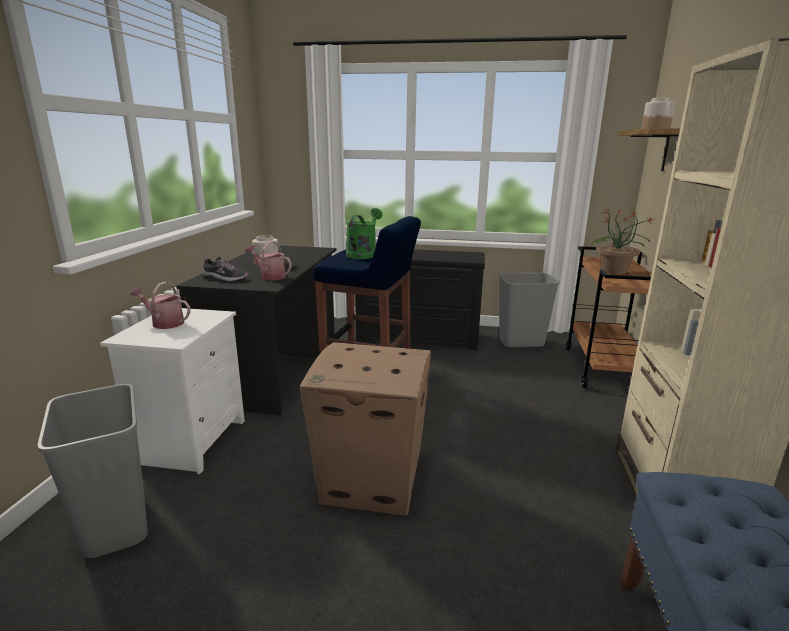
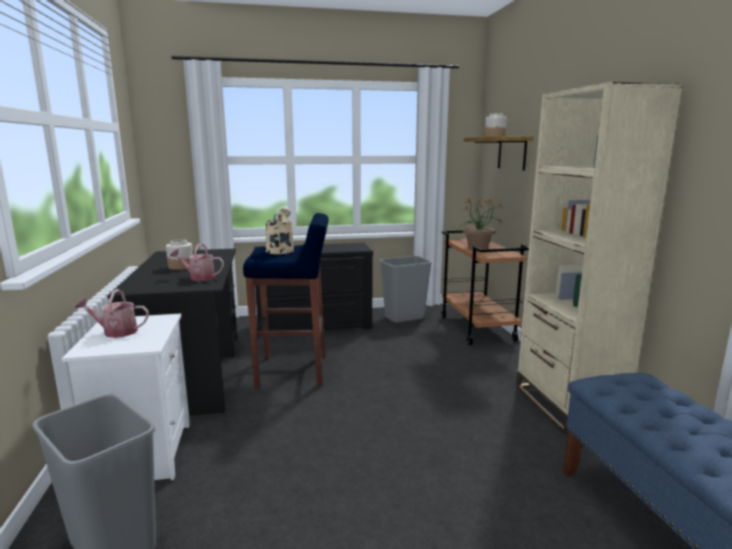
camera: 20 degrees left, 5 degrees down
shoe [202,257,248,281] -> none
cardboard box [300,342,431,516] -> none
green watering can [346,208,383,259] -> beige watering can [265,208,294,254]

